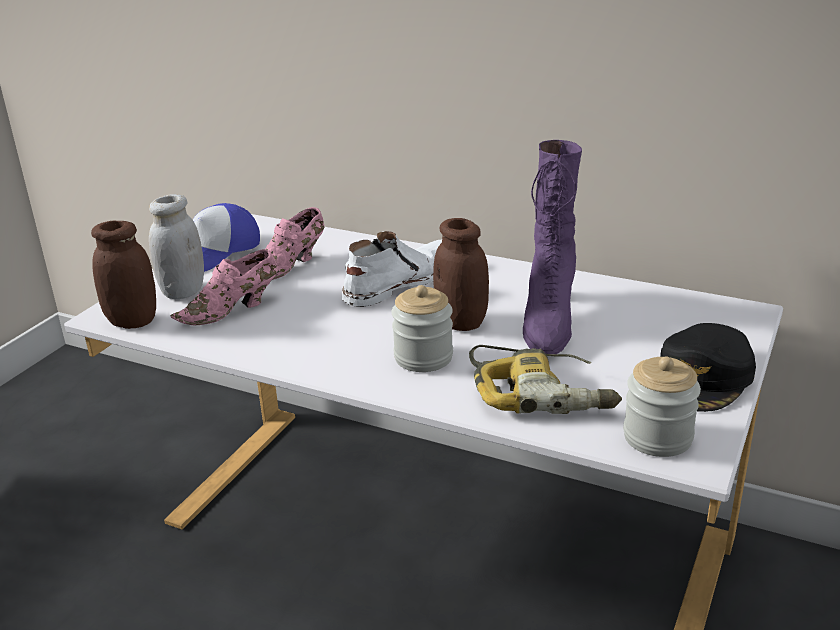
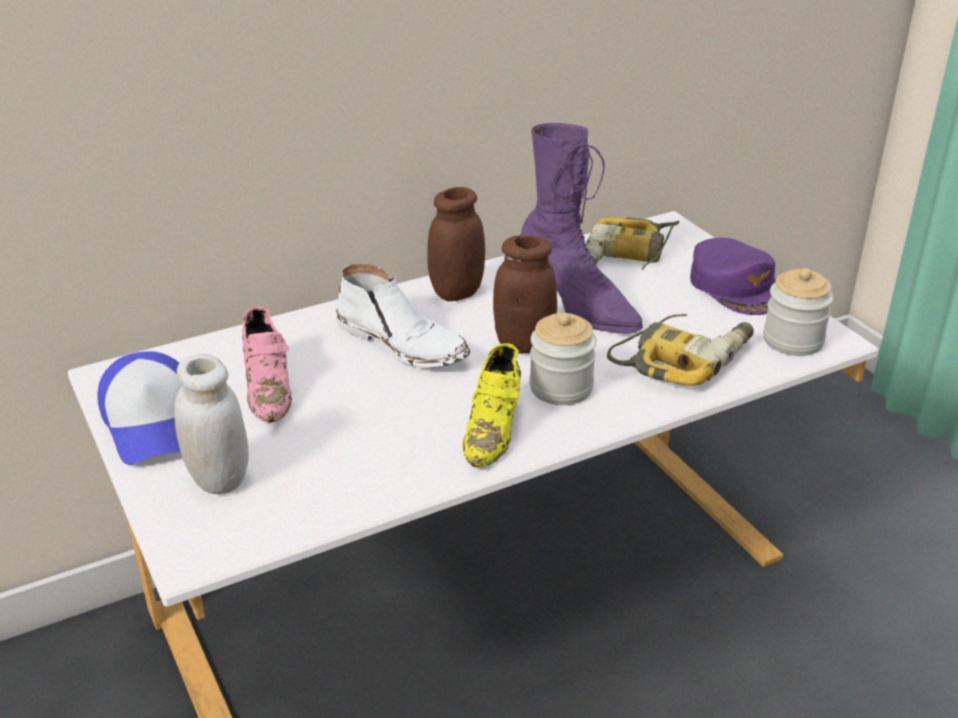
camera: 55 degrees left, 5 degrees up
brown jar [91,221,156,329] -> brown jar moved to [427,187,485,301]
pink shoe [171,249,278,325] -> none
white boot [342,231,442,307] -> white boot turned 135 degrees clockwise [336,264,470,368]
black cap [660,323,756,412] -> purple cap [690,238,776,315]
none -> yellow shoe [462,343,521,467]
none -> power drill [586,217,679,270]

